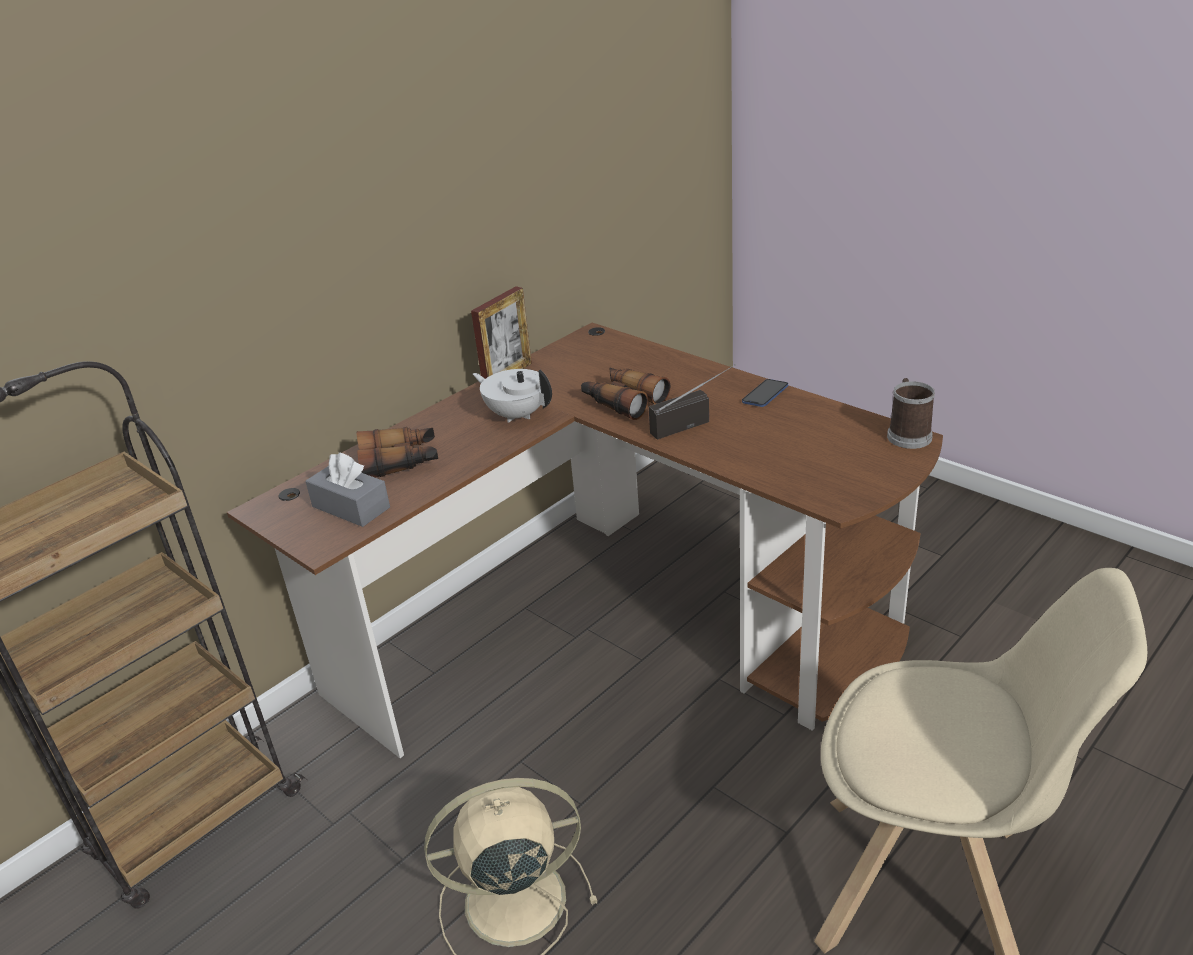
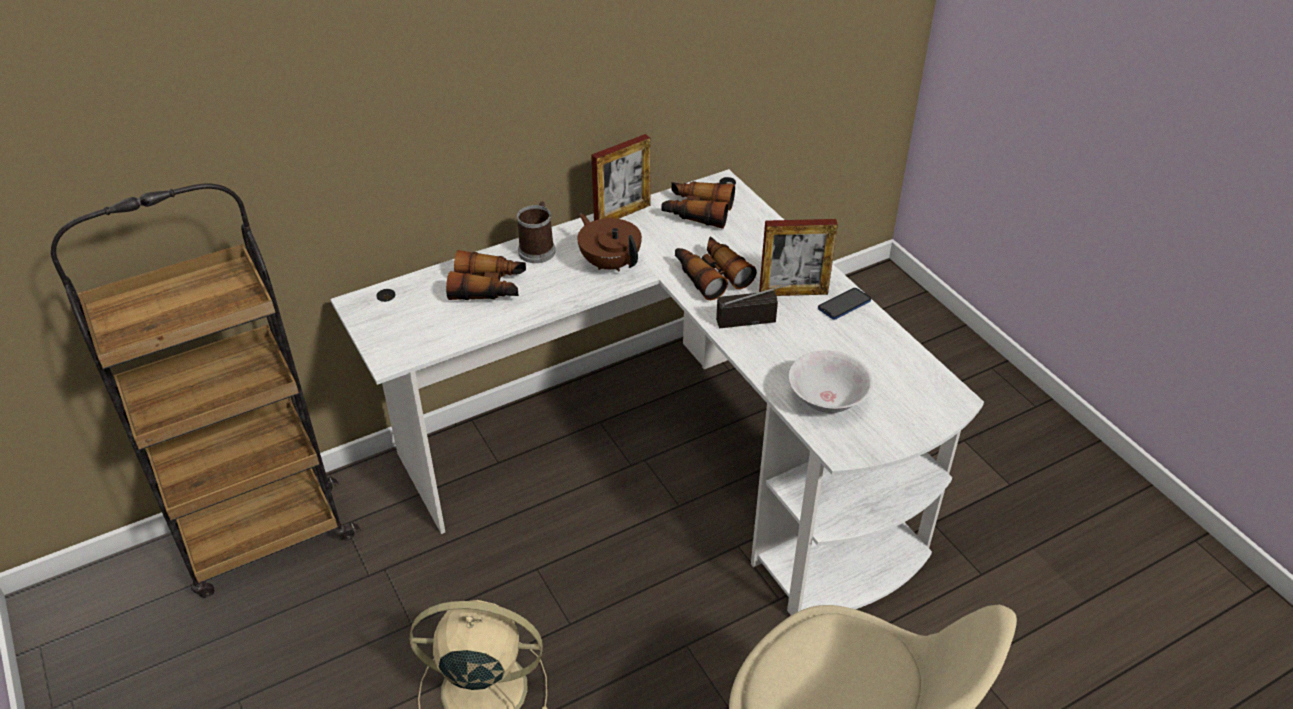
camera: 15 degrees right, 10 degrees up
brown desk [227,323,943,758] -> white desk [330,169,984,615]
grey tissue box [305,452,390,527] -> none
white teapot [473,369,552,423] -> brown teapot [577,213,642,272]
mug [887,378,935,449] -> mug moved to [517,202,555,263]
none -> binoculars [662,181,735,229]
none -> picture frame [759,219,838,296]
none -> white bowl [789,350,873,413]

